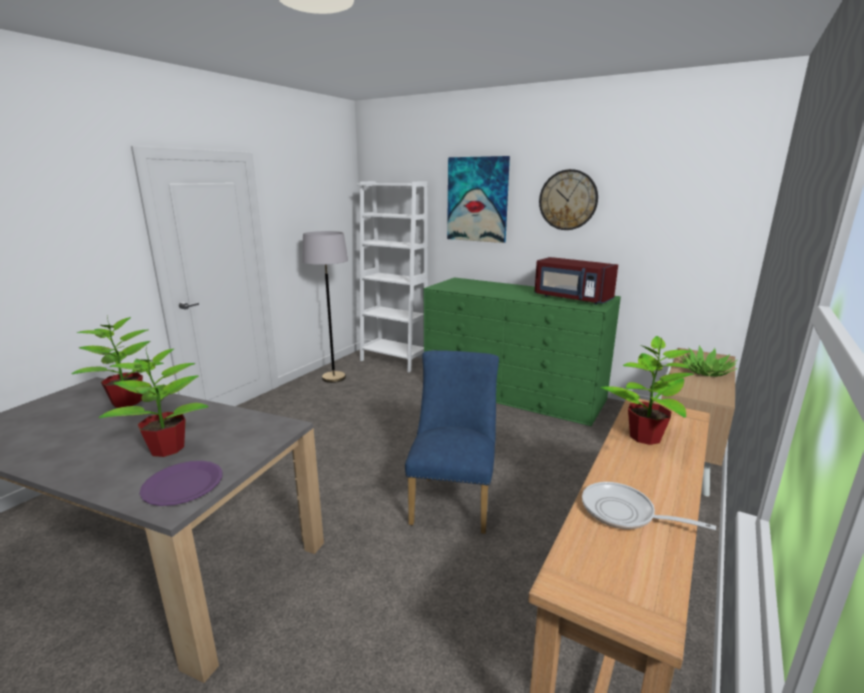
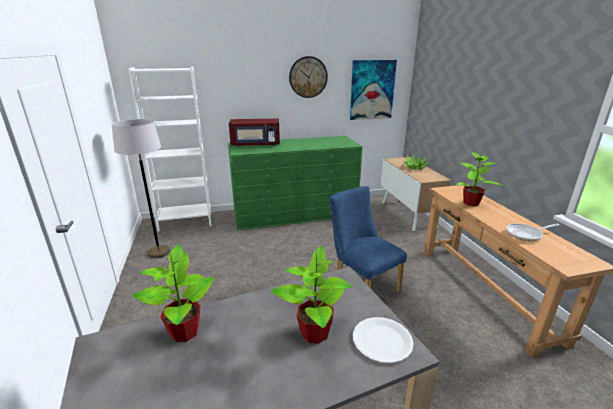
camera: 45 degrees left, 5 degrees up
purple plate [139,461,223,506] -> white plate [353,317,414,363]
picture [447,156,510,243] -> picture moved to [350,60,397,120]
red microwave [534,257,618,305] -> red microwave moved to [229,118,280,147]

